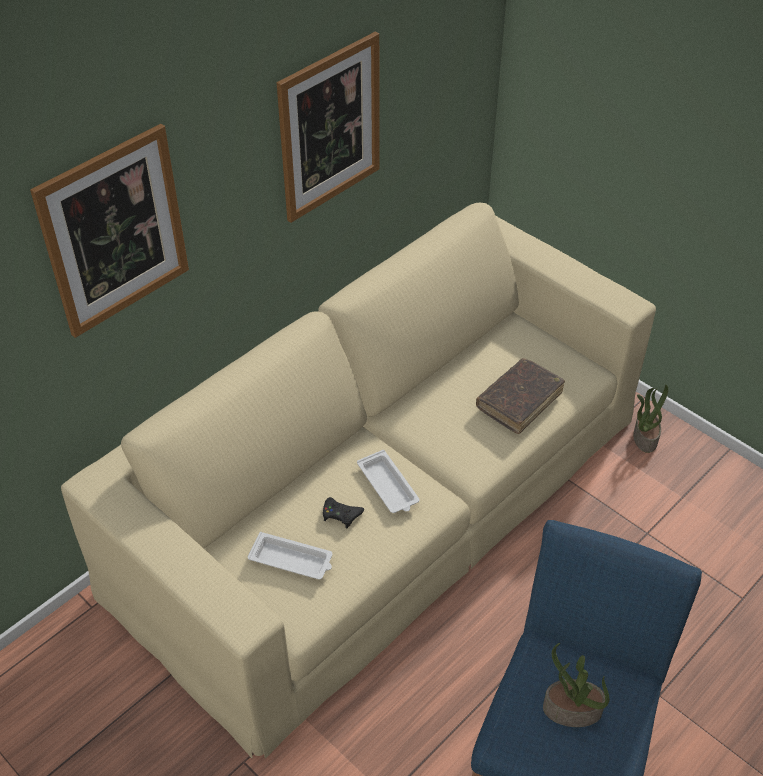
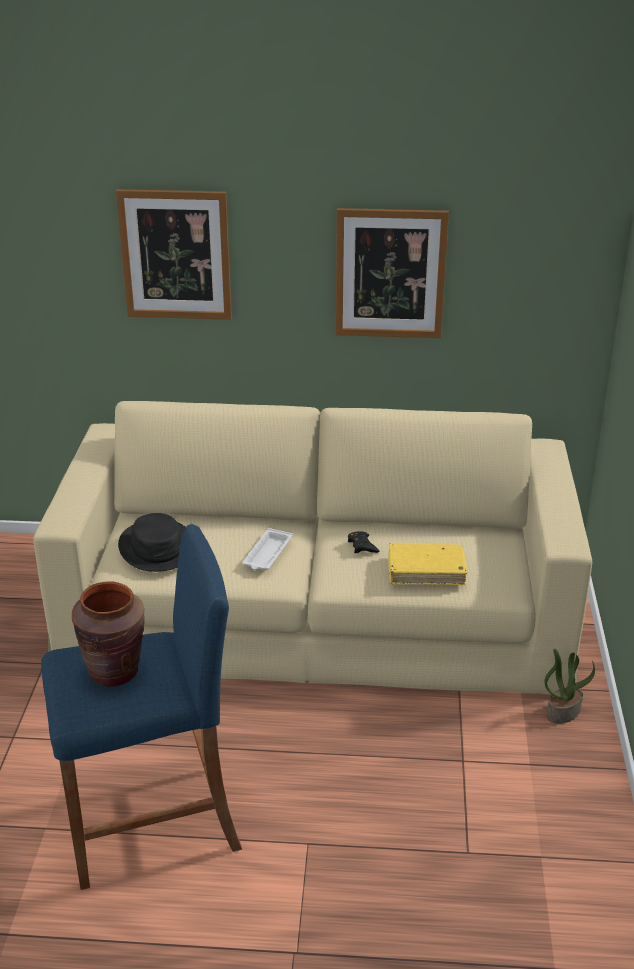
camera: 50 degrees right, 15 degrees down
white tray [247,532,333,580] -> black hat [118,513,186,572]
black game controller [323,497,364,528] -> black game controller moved to [348,532,379,553]
brown book [476,358,565,434] -> yellow book [388,543,467,585]
potted plant [543,643,609,727] -> brown vase [72,582,145,687]

